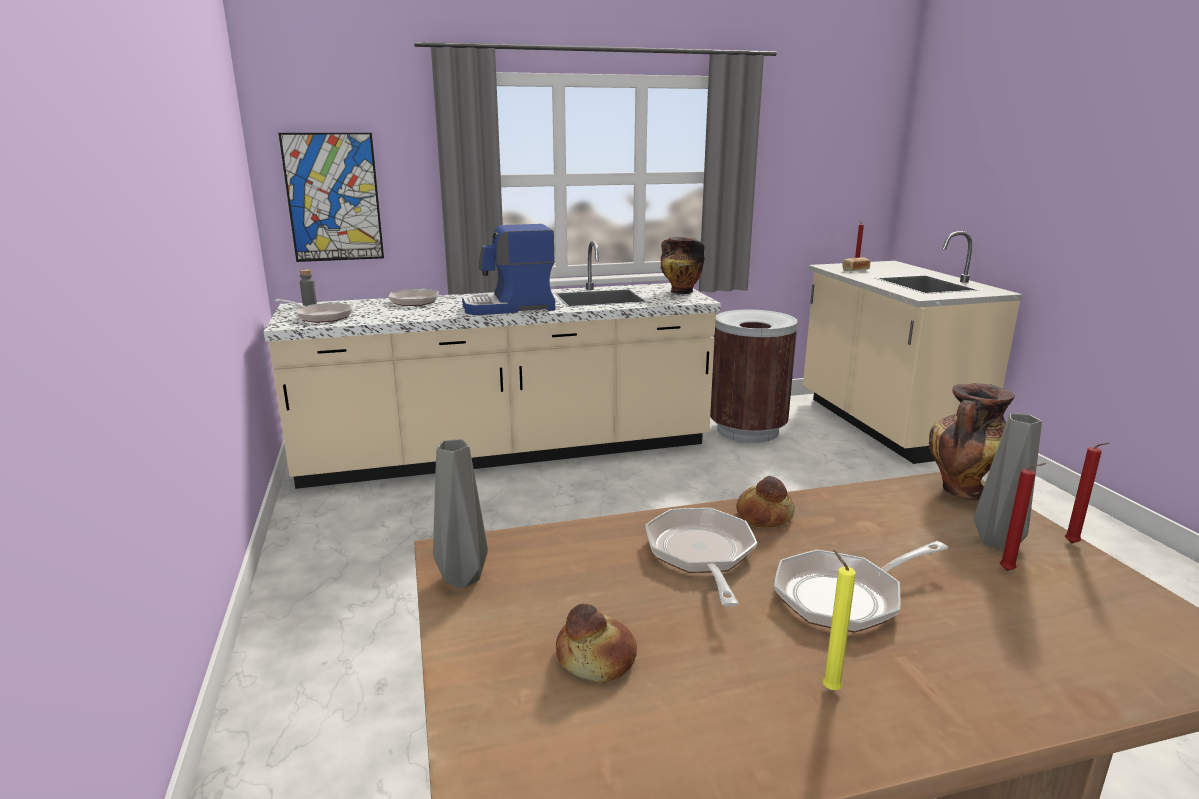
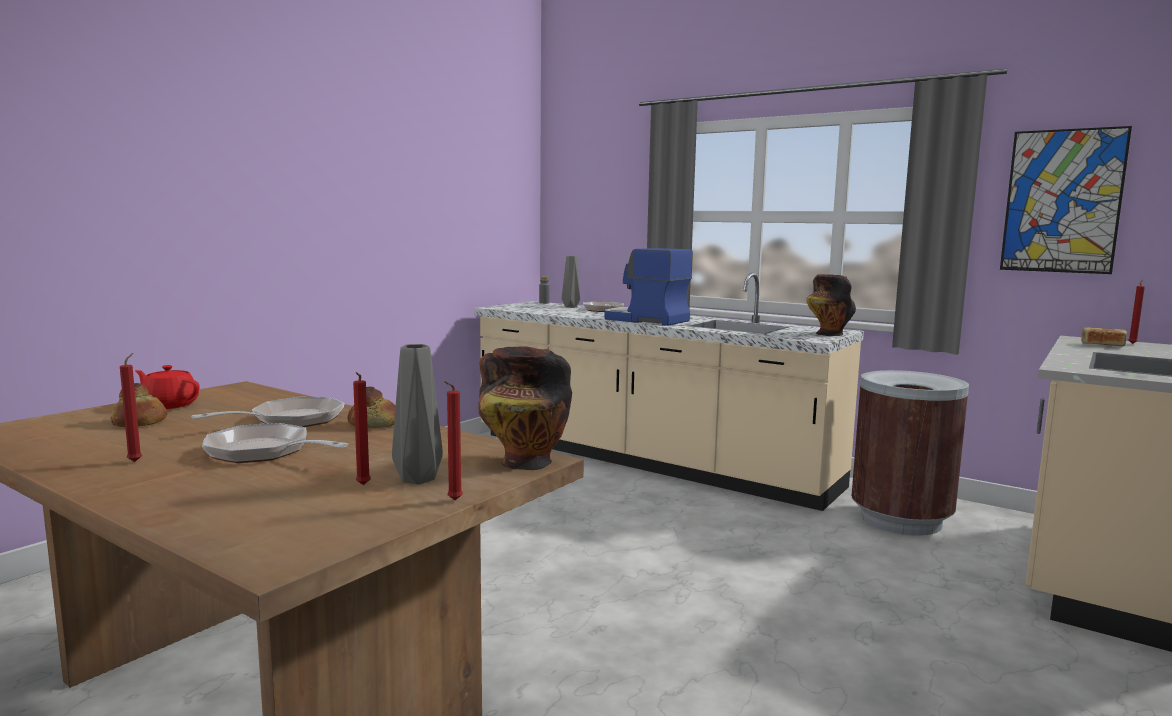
camera: 50 degrees right, 10 degrees down
frying pan [274,299,352,323] -> none
picture [279,133,384,262] -> picture moved to [1000,126,1132,274]
grey vase [433,439,488,588] -> grey vase moved to [562,256,580,308]
yellow candle [822,550,856,690] -> red candle [120,353,142,462]
none -> red teapot [135,365,200,409]

